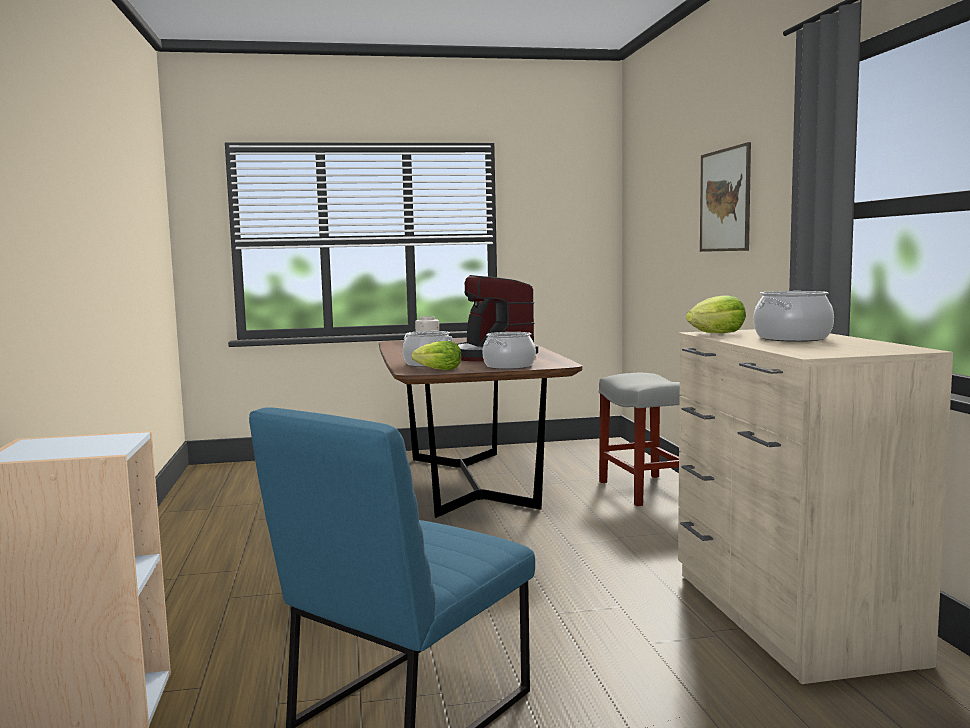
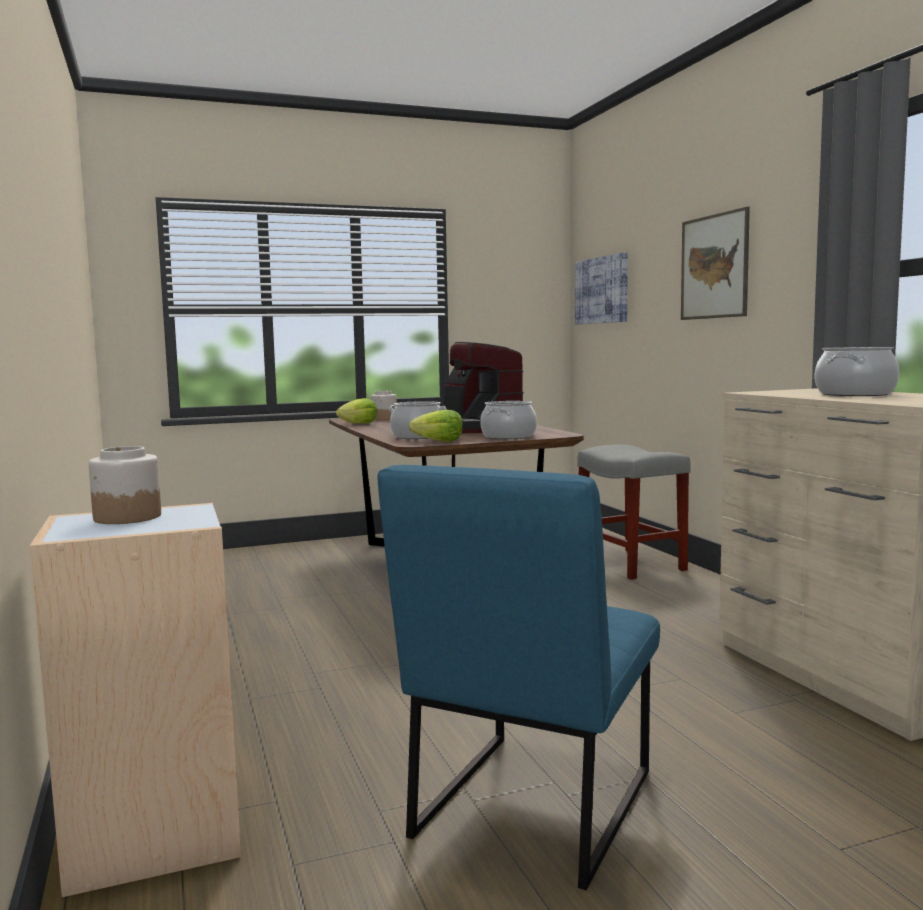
camera: 10 degrees left, 0 degrees up
lettuce [686,295,746,333] -> lettuce moved to [336,398,377,424]
none -> jar [89,446,161,524]
none -> picture [575,252,628,325]

